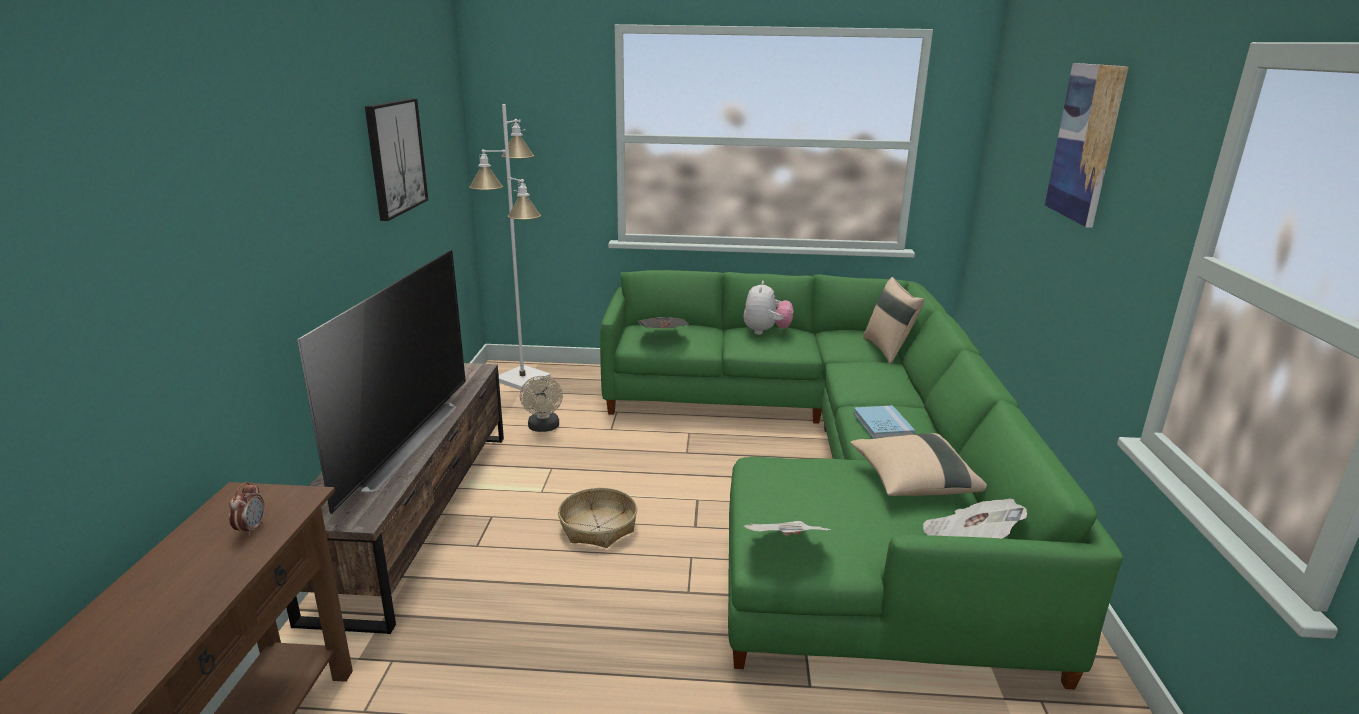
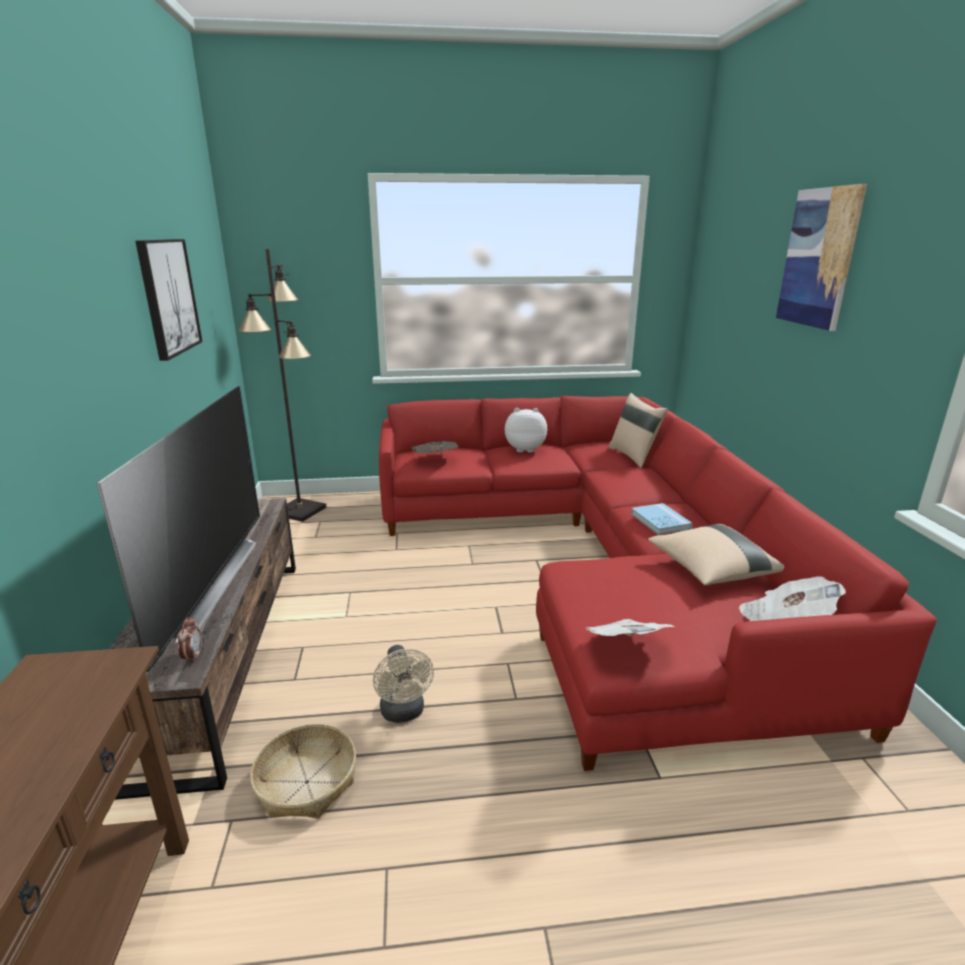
camera: 10 degrees left, 0 degrees up
alarm clock [229,482,265,536] -> alarm clock moved to [177,617,202,662]
white floor lamp [469,104,551,391] -> black floor lamp [238,249,326,522]
beige fan [520,376,563,432] -> beige fan moved to [373,645,434,723]
basket [558,488,637,548] -> basket moved to [250,724,356,818]
green sofa [600,270,1123,689] -> red sofa [379,396,937,771]
plush toy [743,281,793,335] -> plush toy turned 90 degrees counterclockwise [505,408,547,453]

